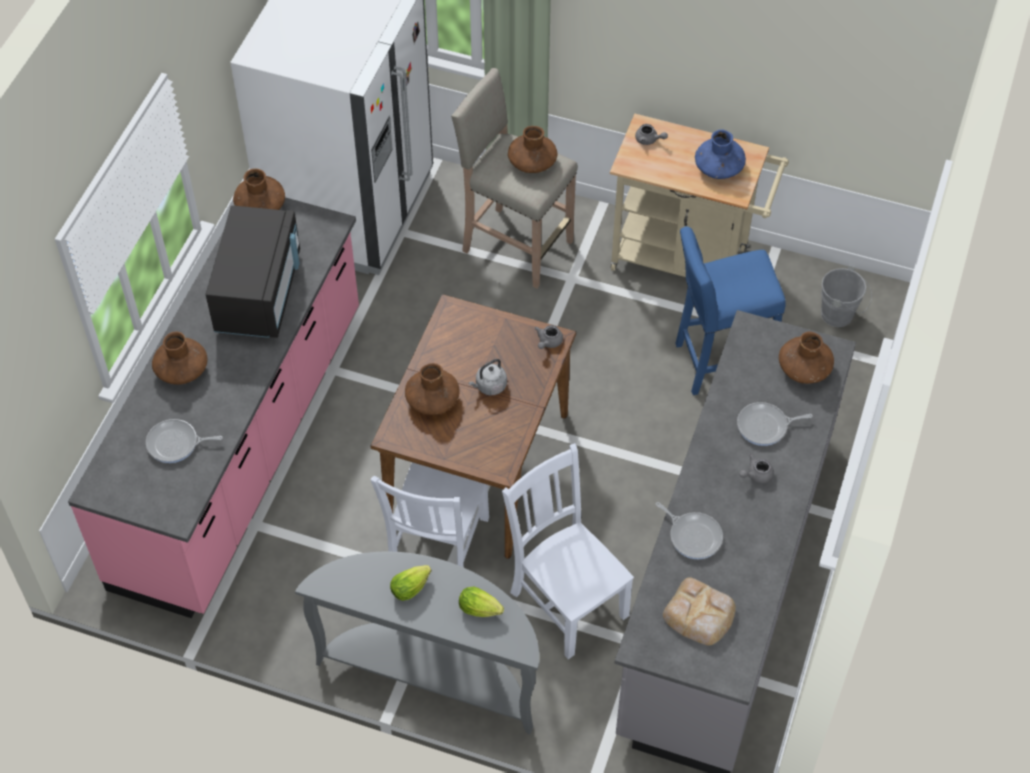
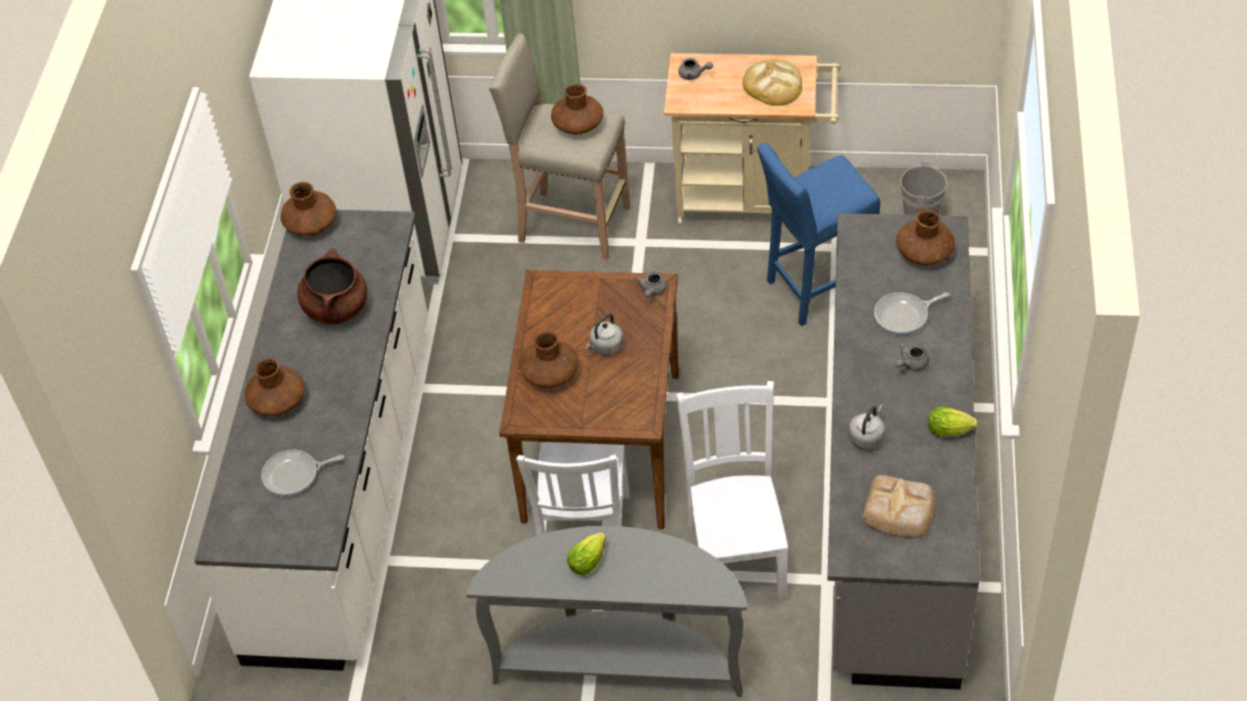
camera: 10 degrees left, 5 degrees down
pink counter [68,197,359,618] -> white counter [195,210,428,671]
black microwave [205,205,300,338] -> brown cooking pot [298,249,368,324]
lettuce [459,587,504,617] -> lettuce moved to [928,407,978,436]
white chair [502,443,634,659] -> white chair turned 45 degrees clockwise [676,381,788,598]
frying pan [656,502,723,559] -> grey kettle [849,405,885,449]
blue vase [695,129,746,179] -> bread [742,59,802,106]

